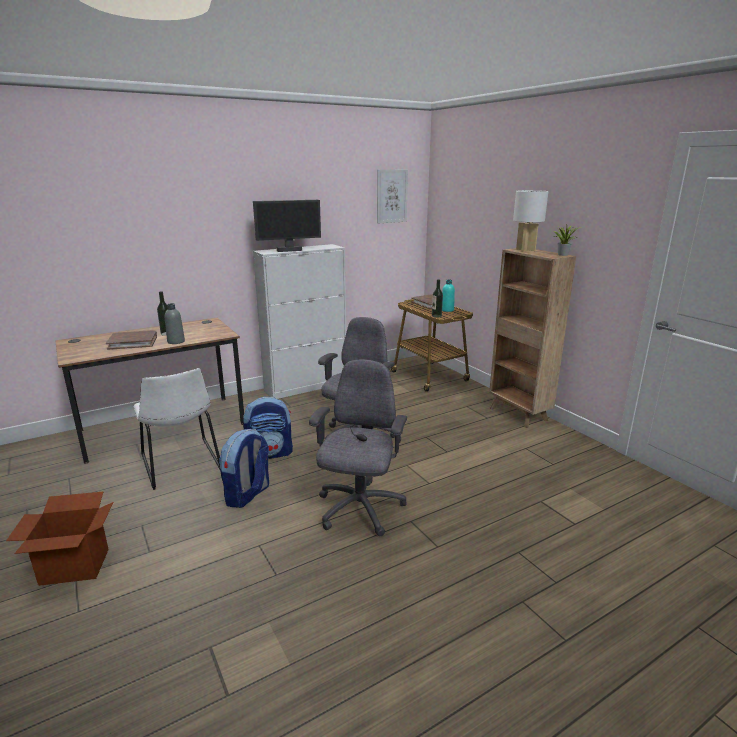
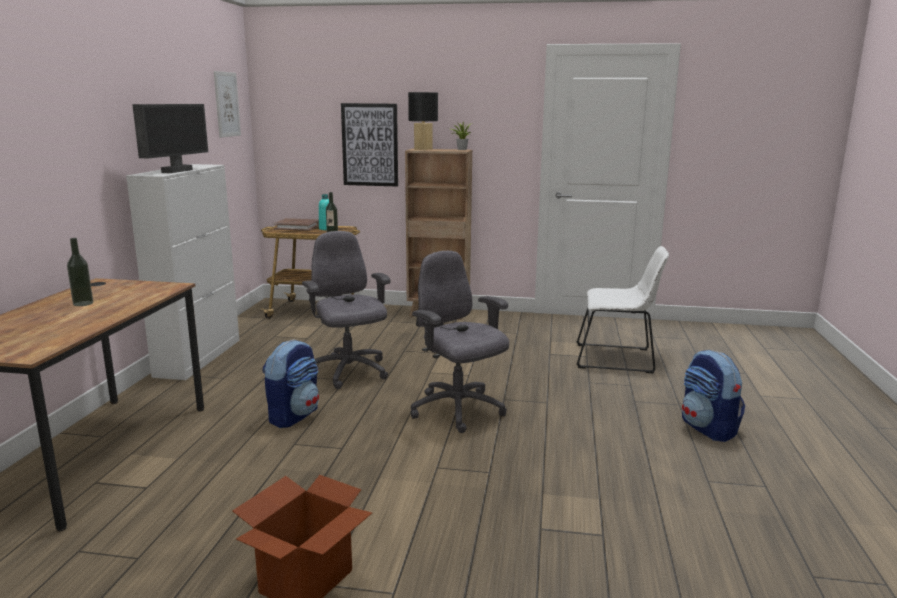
camera: 50 degrees left, 5 degrees down
brown book [106,330,157,350] -> none
white chair [133,368,220,490] -> white chair moved to [576,246,669,374]
grey bottle [165,303,185,344] -> none
backpack [219,429,269,508] -> backpack moved to [682,350,745,442]
white table lamp [513,190,548,251] -> black table lamp [408,92,438,150]
none -> picture [341,103,398,187]

